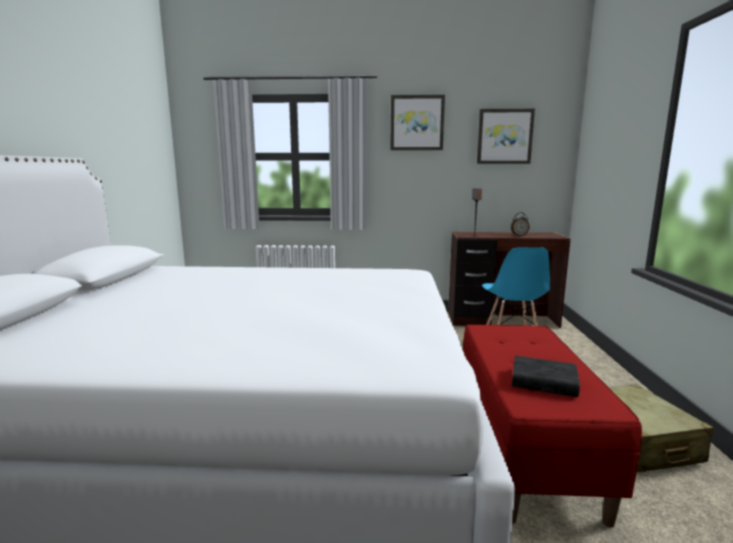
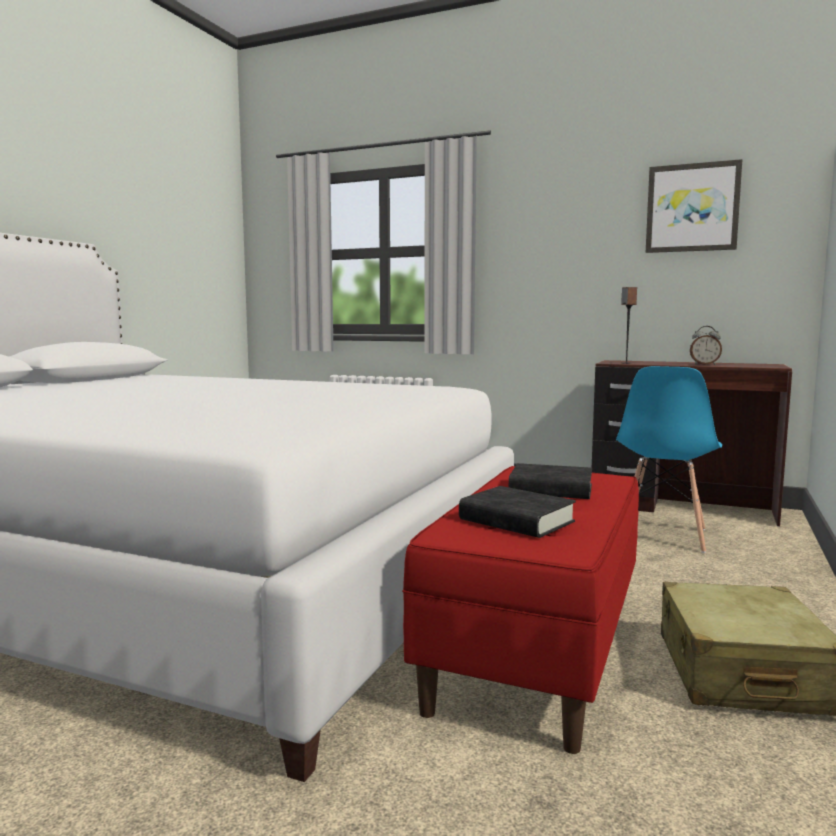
camera: 20 degrees right, 5 degrees down
picture [390,95,445,150] -> none
none -> black book [509,463,592,499]

